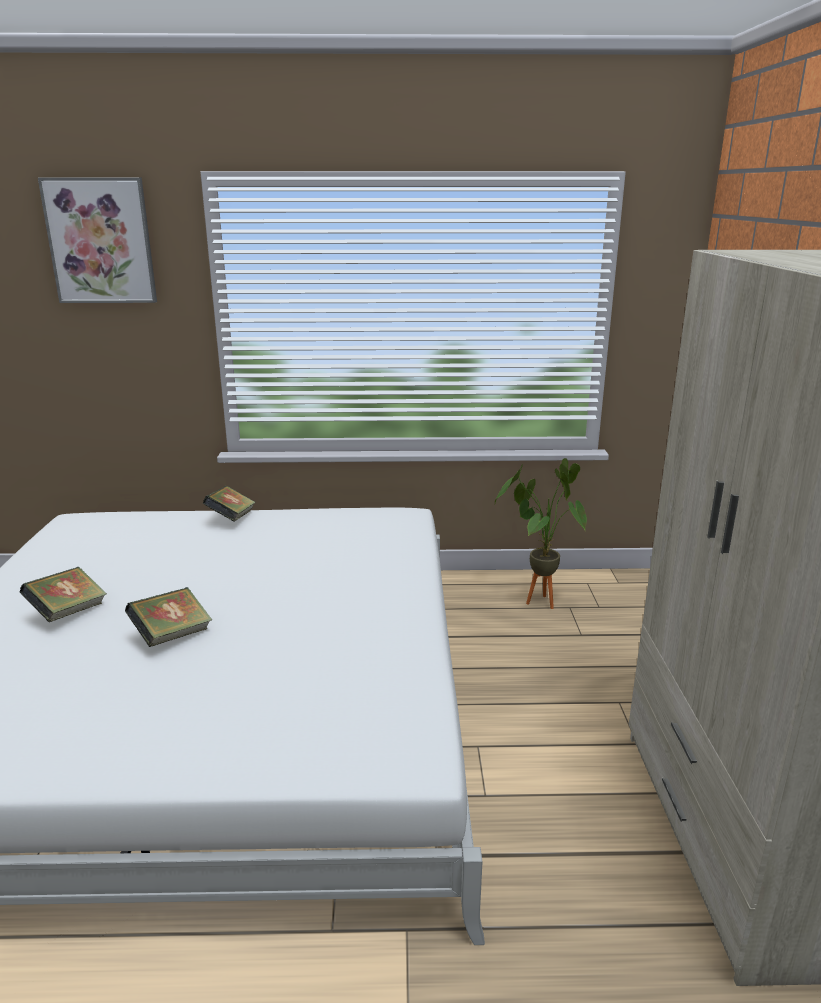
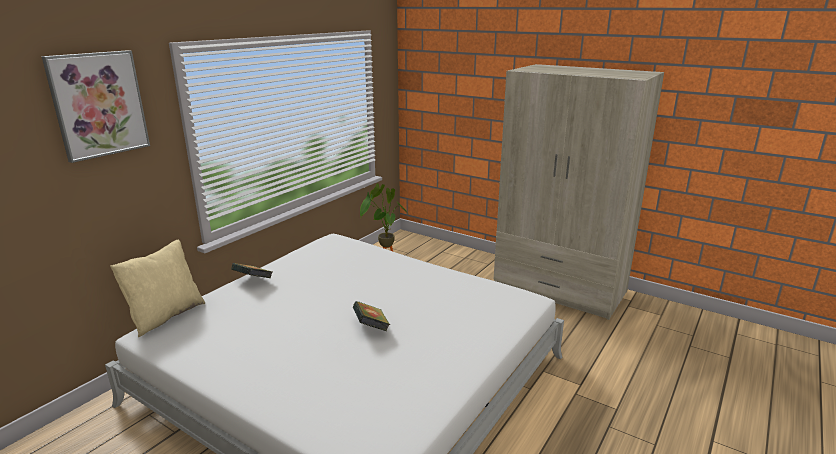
camera: 55 degrees left, 0 degrees up
book [20,567,107,622] -> none
none -> beige pillow [110,240,205,337]

